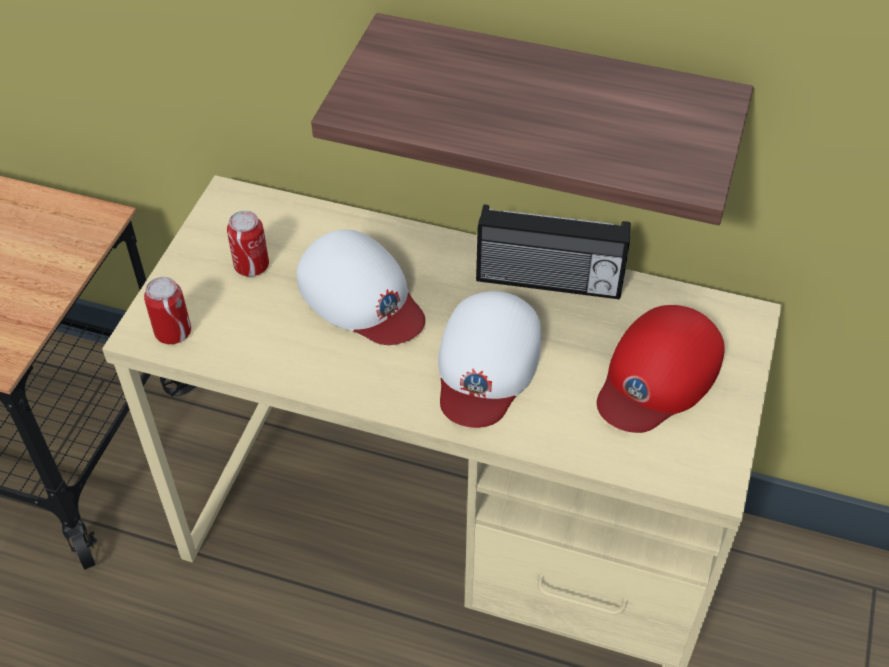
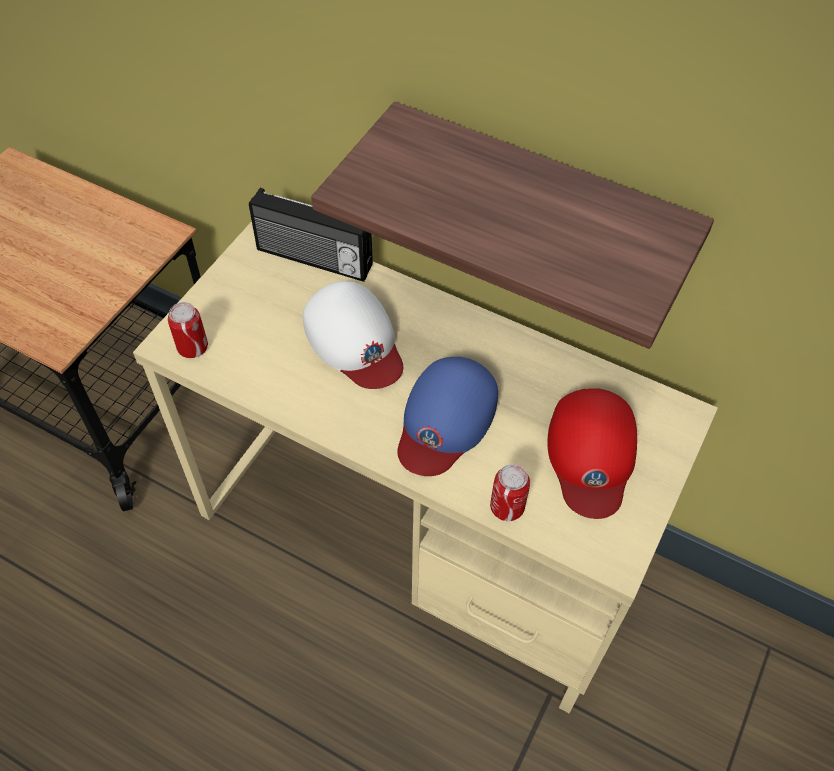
camera: 10 degrees right, 5 degrees up
can [227,211,269,276] -> can moved to [490,464,530,521]
white cap [438,291,541,428] -> blue cap [397,357,498,476]
radio [476,204,631,299] -> radio moved to [249,188,373,282]
red cap [597,305,725,433] -> red cap turned 45 degrees counterclockwise [547,388,637,519]

